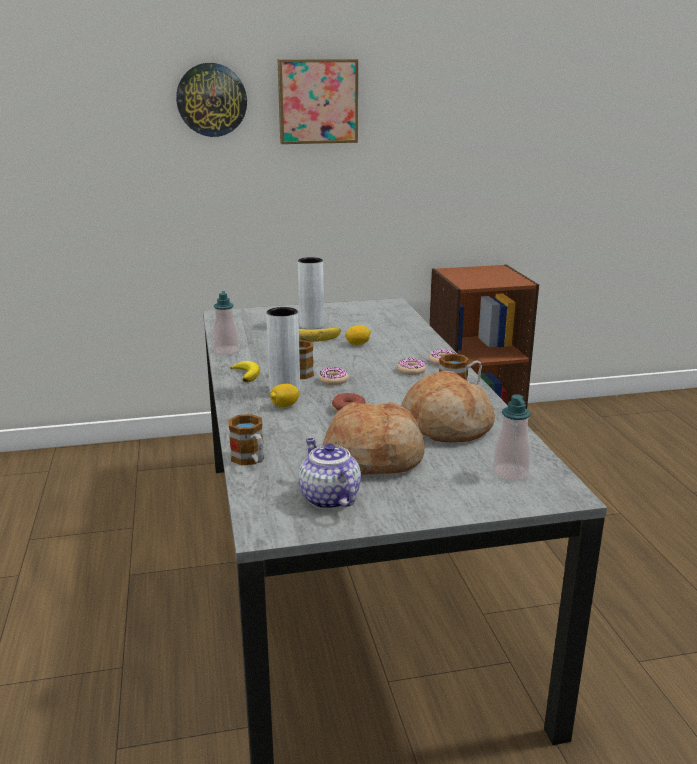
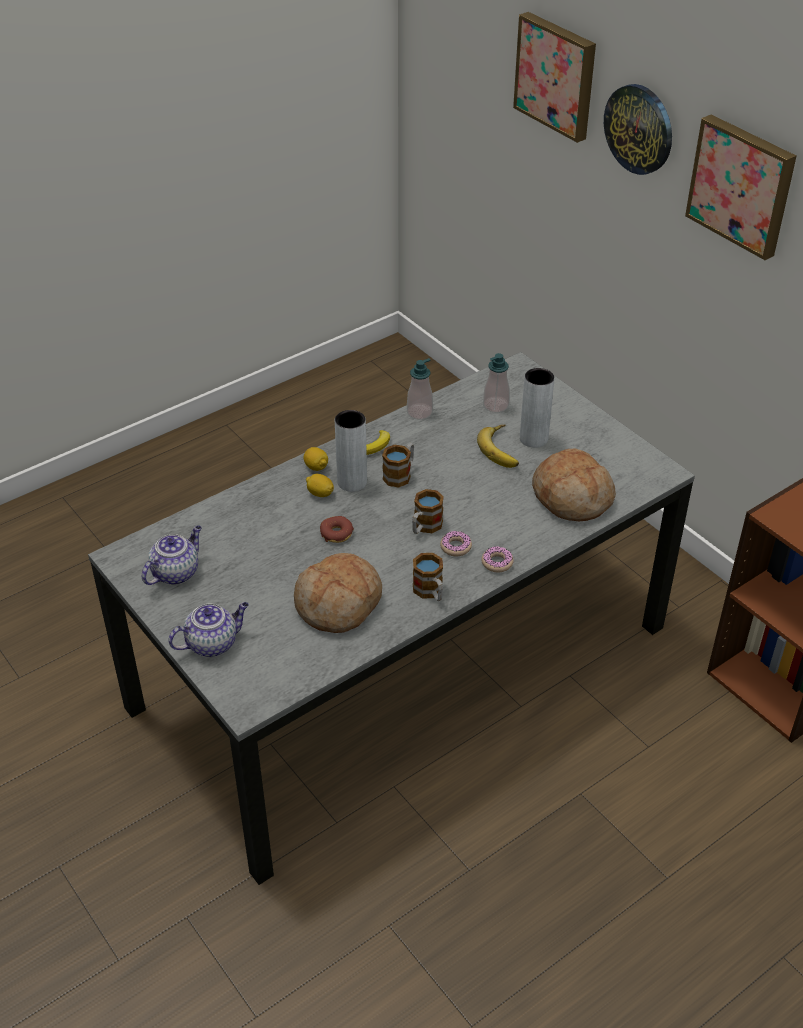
camera: 65 degrees right, 20 degrees up
mug [228,414,264,465] -> mug moved to [412,489,444,534]
donut [319,367,349,385] -> none
bread [323,402,425,475] -> bread moved to [532,448,616,521]
lemon [345,325,371,345] -> lemon moved to [303,447,328,471]
soap dispenser [492,394,531,482] -> soap dispenser moved to [483,353,510,413]
none -> teapot [168,602,249,657]
none -> picture [513,12,596,143]

